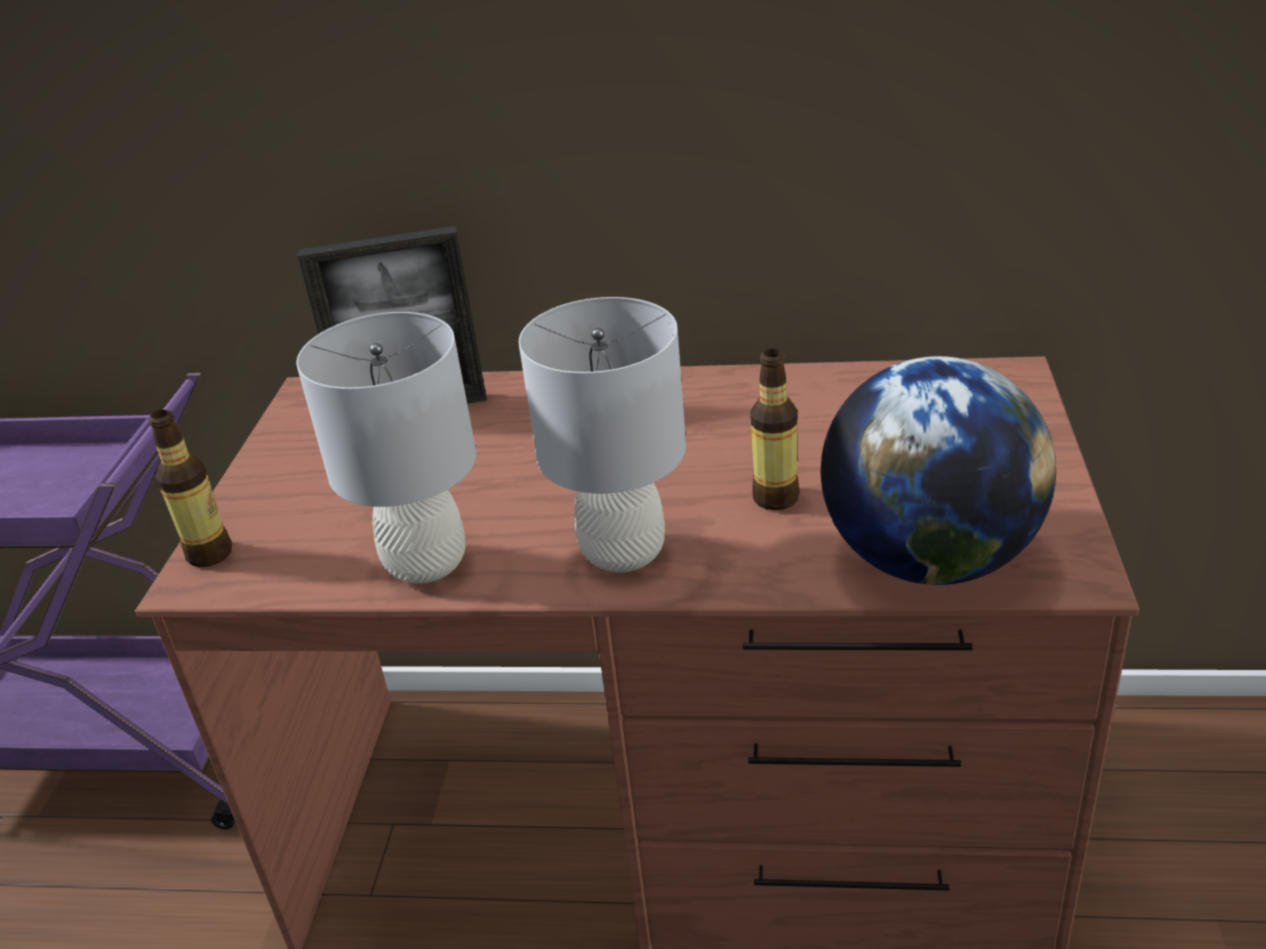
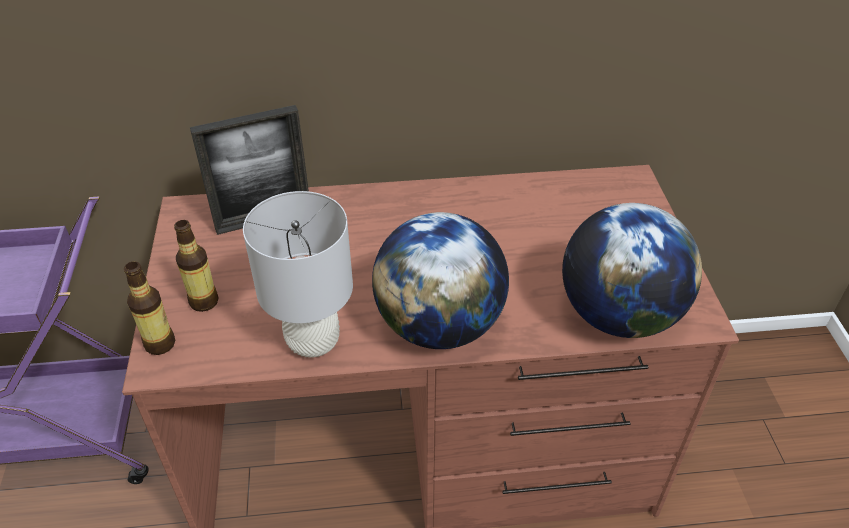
camera: 15 degrees left, 10 degrees up
grey table lamp [519,297,686,573] -> globe [372,212,509,349]
bottle [750,349,799,510] -> bottle moved to [174,220,219,312]

